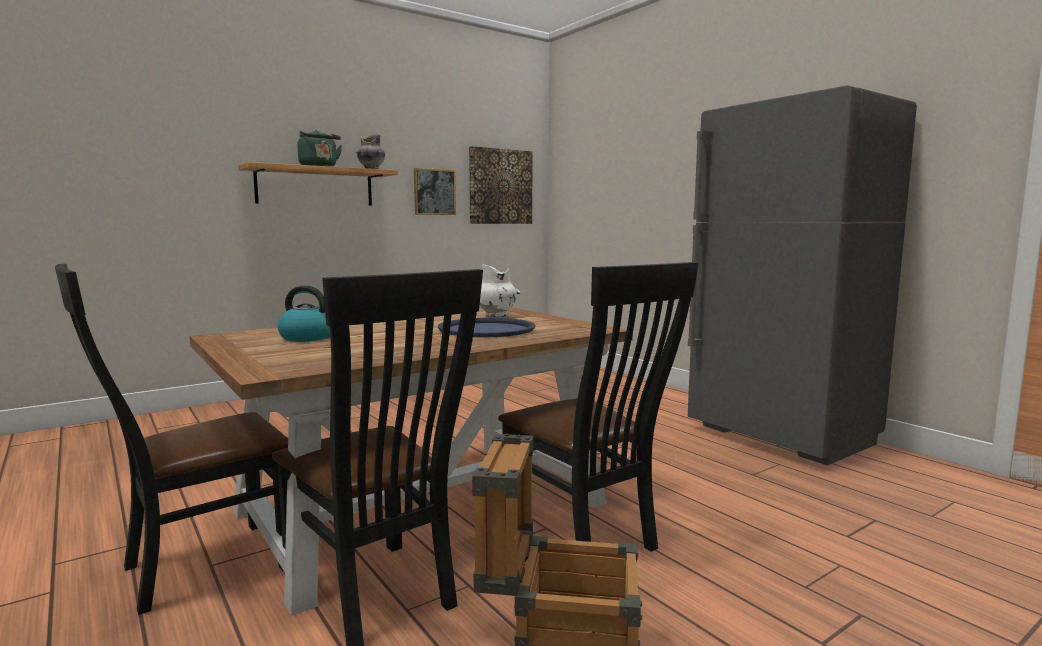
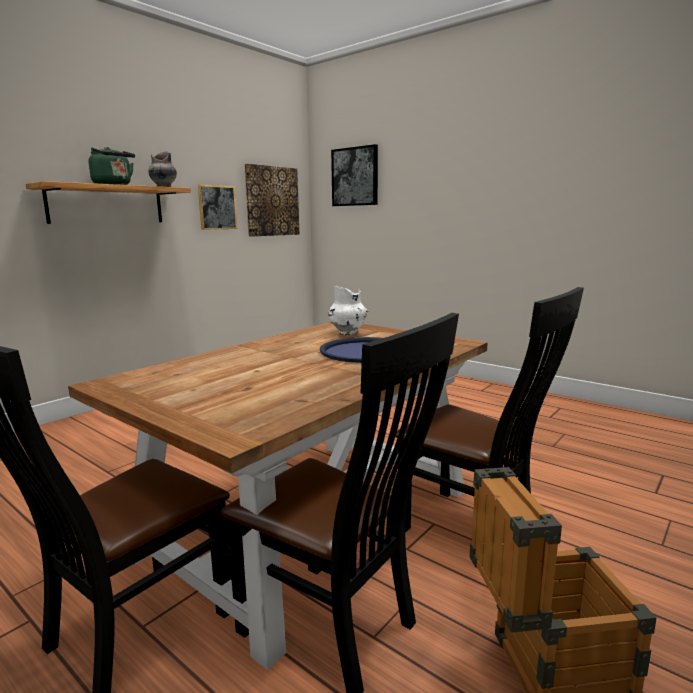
camera: 15 degrees left, 5 degrees up
kettle [277,285,330,342] -> none
grey fridge [688,85,917,465] -> none
none -> picture [331,144,378,206]

